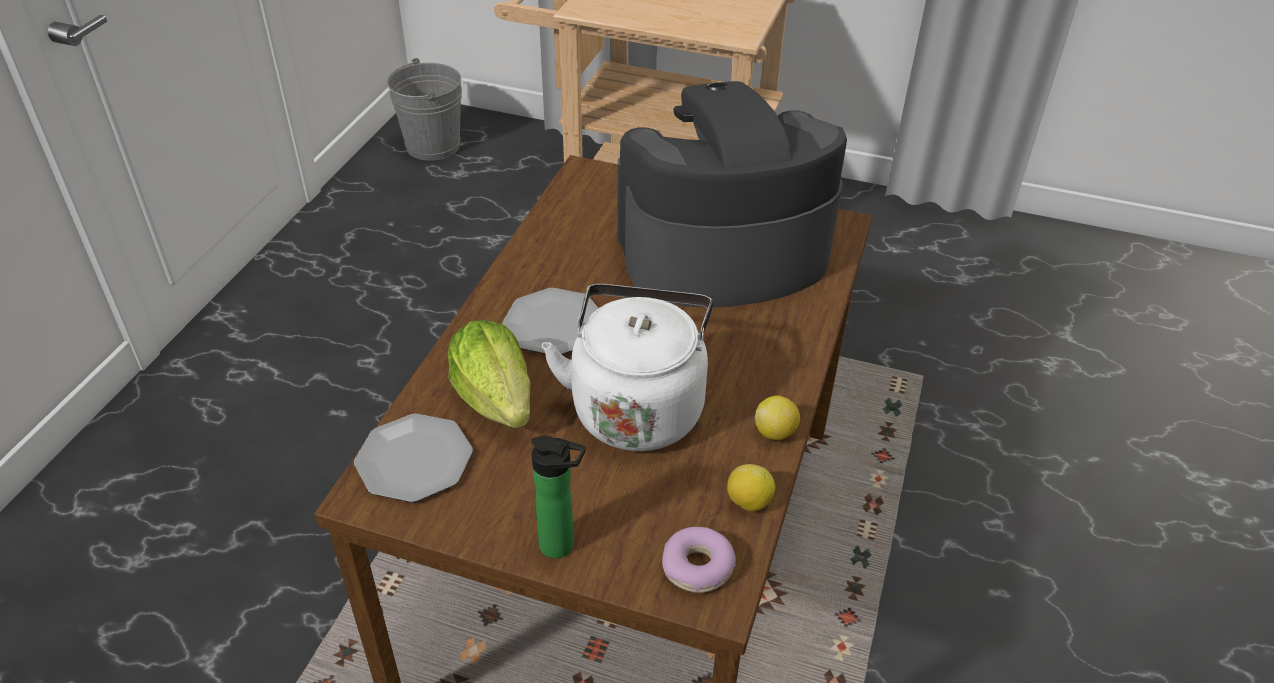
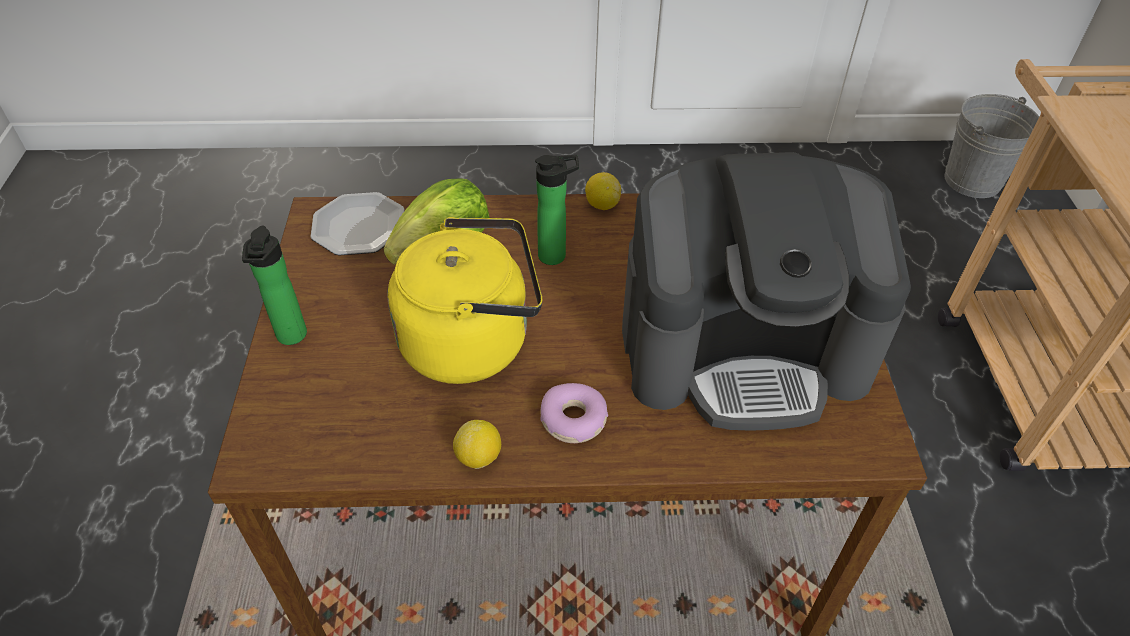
camera: 70 degrees right, 5 degrees up
plate [502,288,598,355] -> bottle [535,155,579,265]
white kettle [542,284,713,451] -> yellow kettle [387,217,542,384]
coffee machine [617,81,847,308] -> coffee machine turned 120 degrees clockwise [622,152,911,431]
donut [662,527,736,593] -> donut moved to [540,383,608,443]
lemon [727,464,775,511] -> lemon moved to [585,172,621,210]

